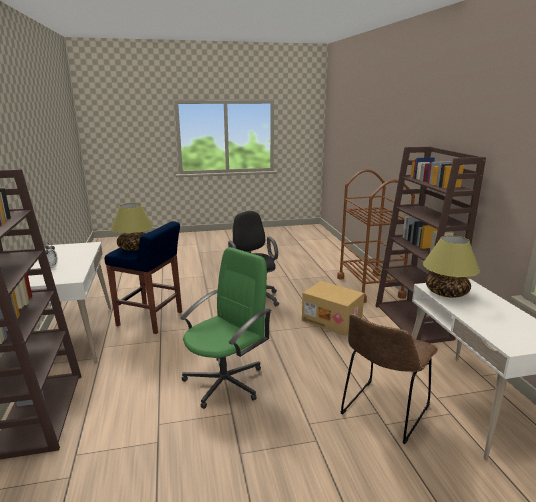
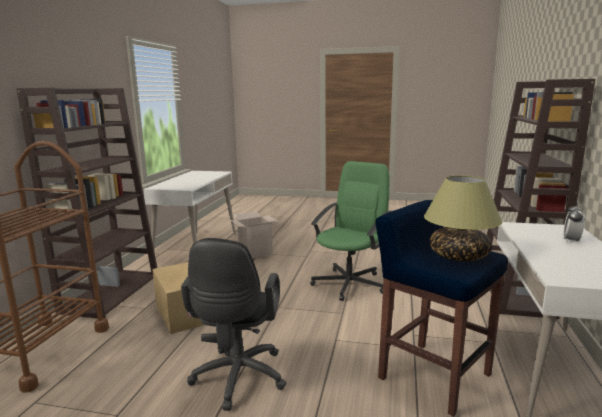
camera: 155 degrees left, 5 degrees down
green office chair [180,247,271,409] -> green office chair turned 150 degrees clockwise [310,161,392,301]
brown chair [341,314,438,444] -> cardboard box [230,211,279,259]
table lamp [423,235,480,298] -> none

